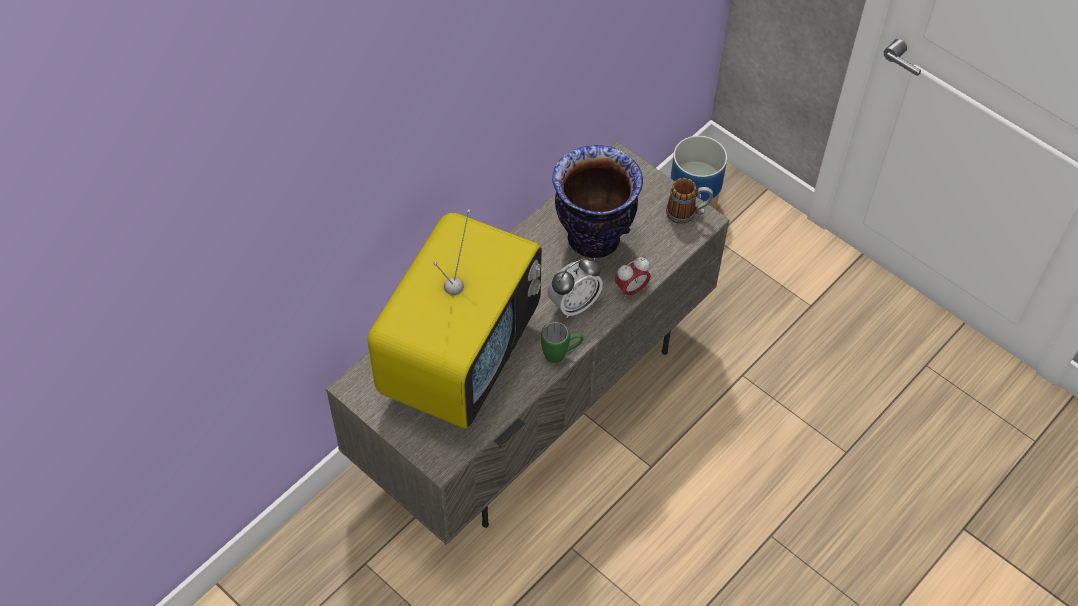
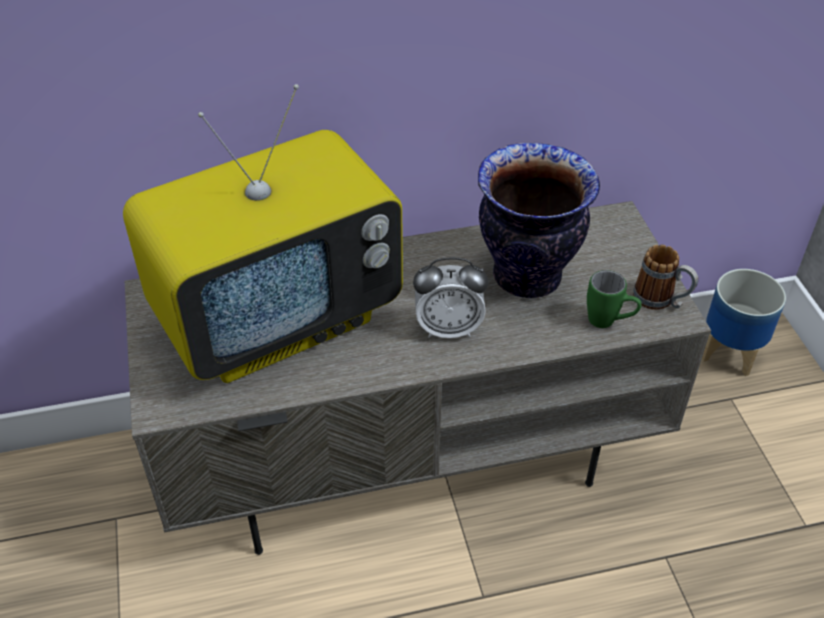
camera: 35 degrees right, 10 degrees down
green mug [541,322,583,363] -> green mug moved to [587,270,642,328]
alarm clock [615,257,651,299] -> none

